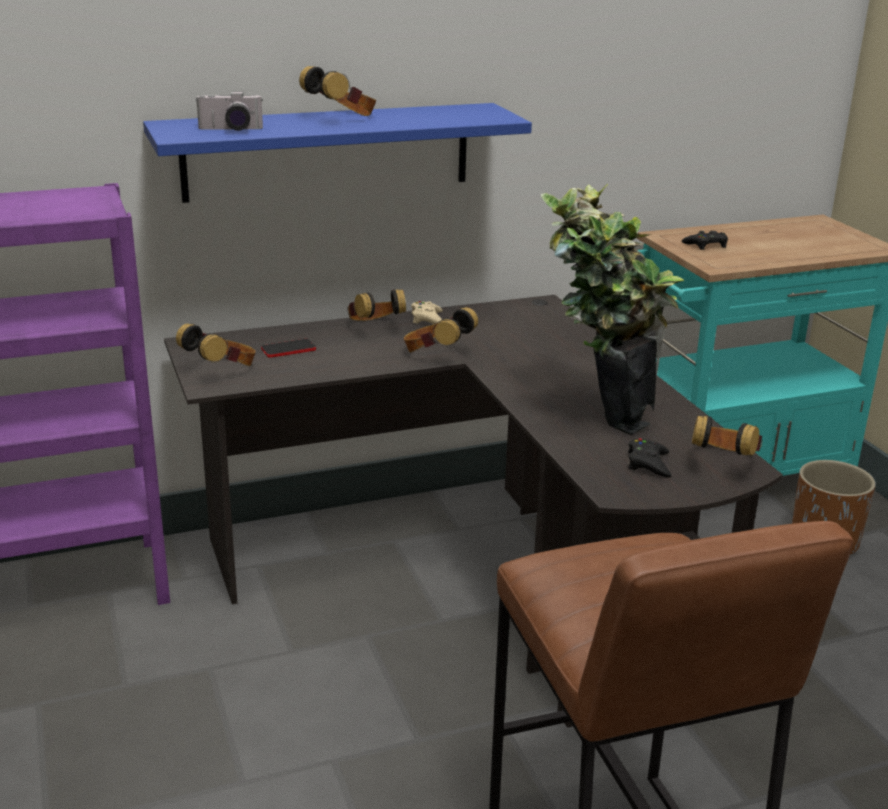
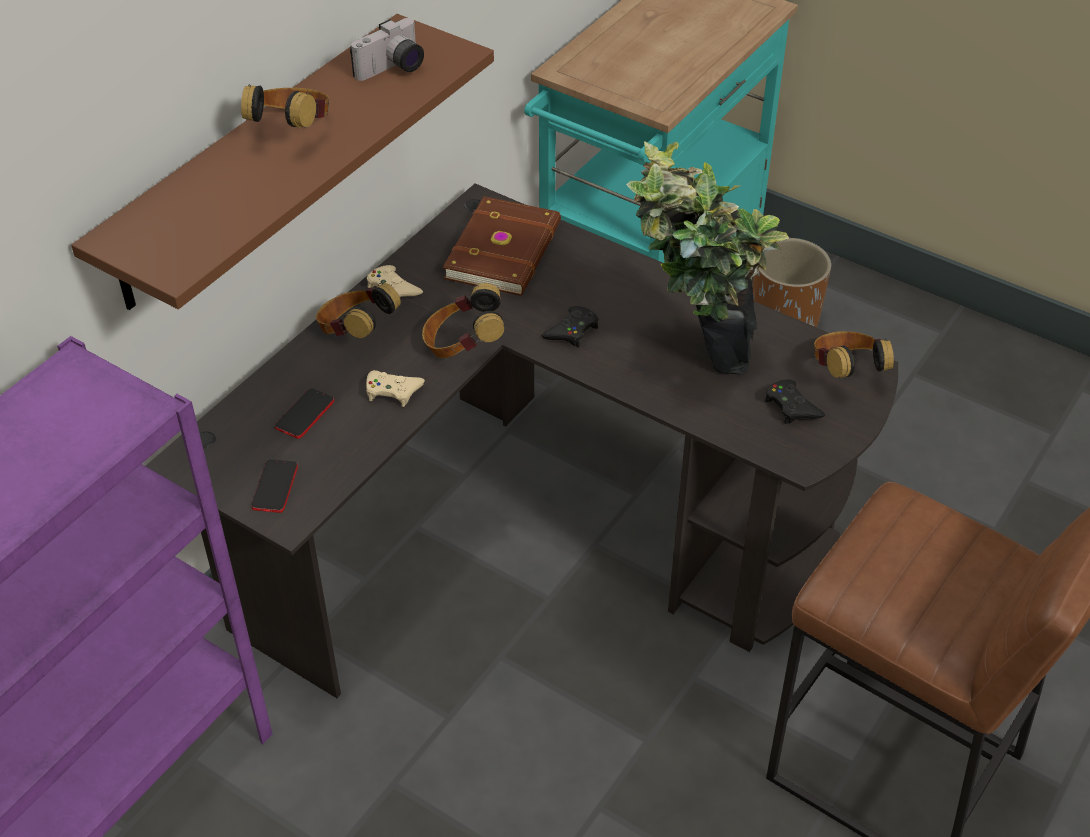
camera: 35 degrees left, 20 degrees up
blue shelf [143,103,532,203] -> brown shelf [71,14,494,310]
headphones [176,323,256,366] -> phone [251,459,298,513]
camera [195,91,263,131] -> camera moved to [350,18,424,81]
black game controller [682,231,728,250] -> black game controller moved to [541,306,598,347]
none -> beige game controller [366,370,425,407]
none -> brown book [443,196,561,296]

